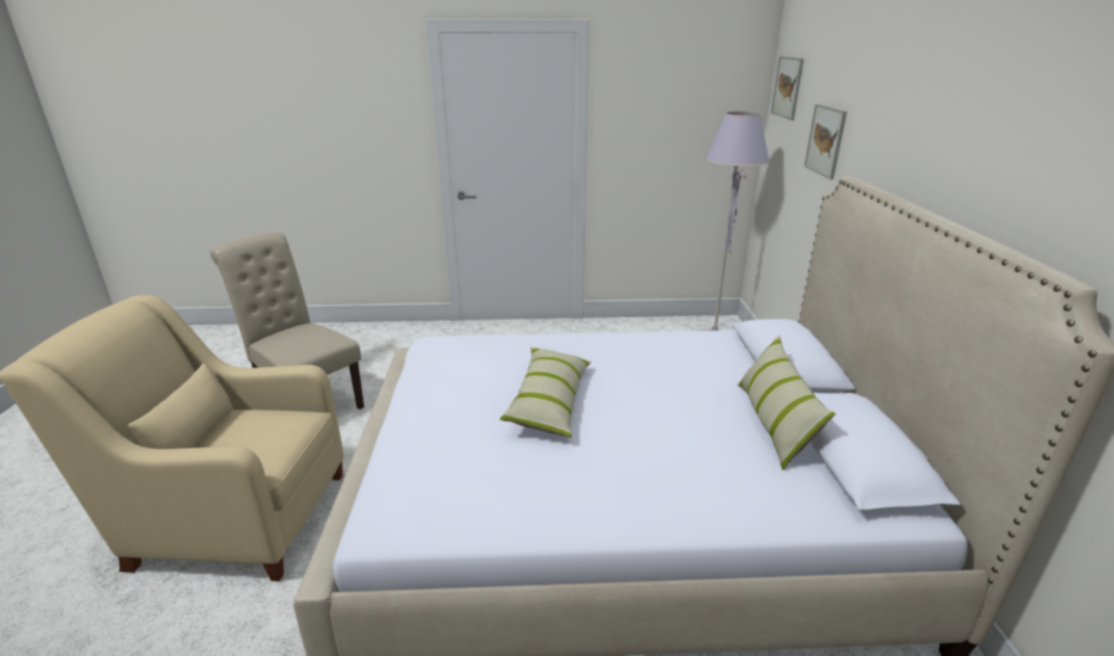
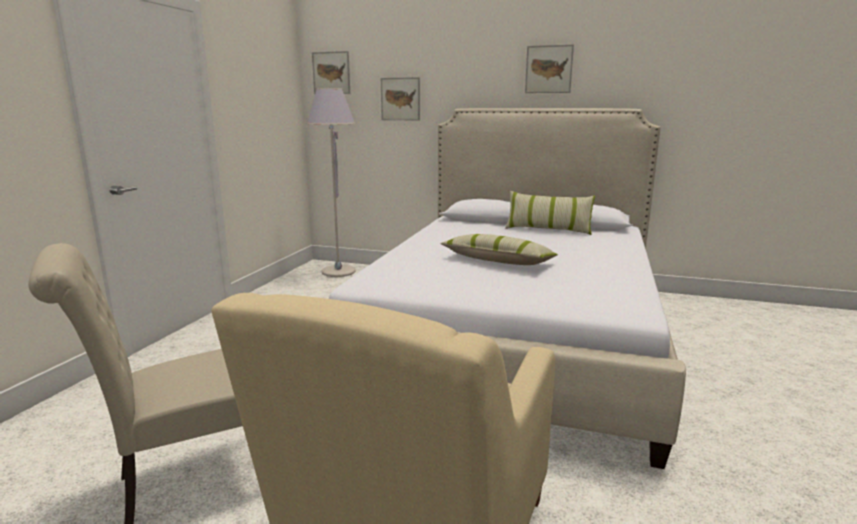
camera: 70 degrees left, 10 degrees down
none -> picture [525,44,574,93]

